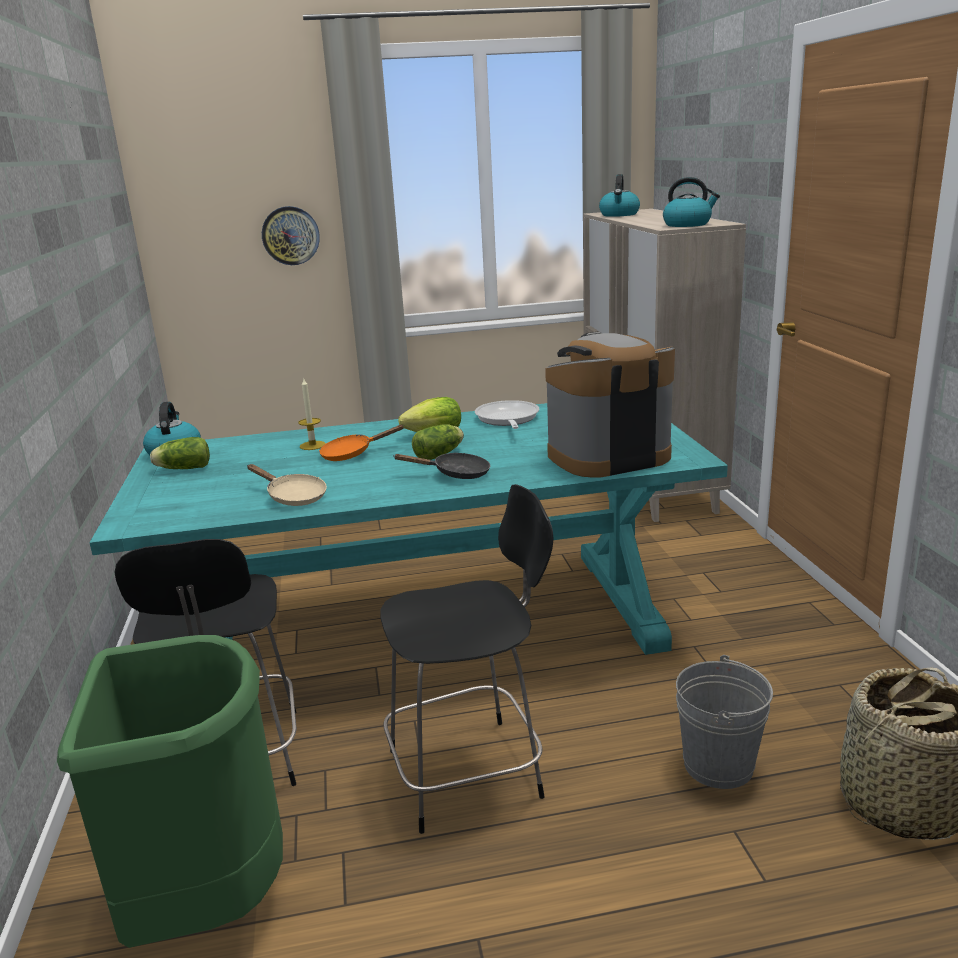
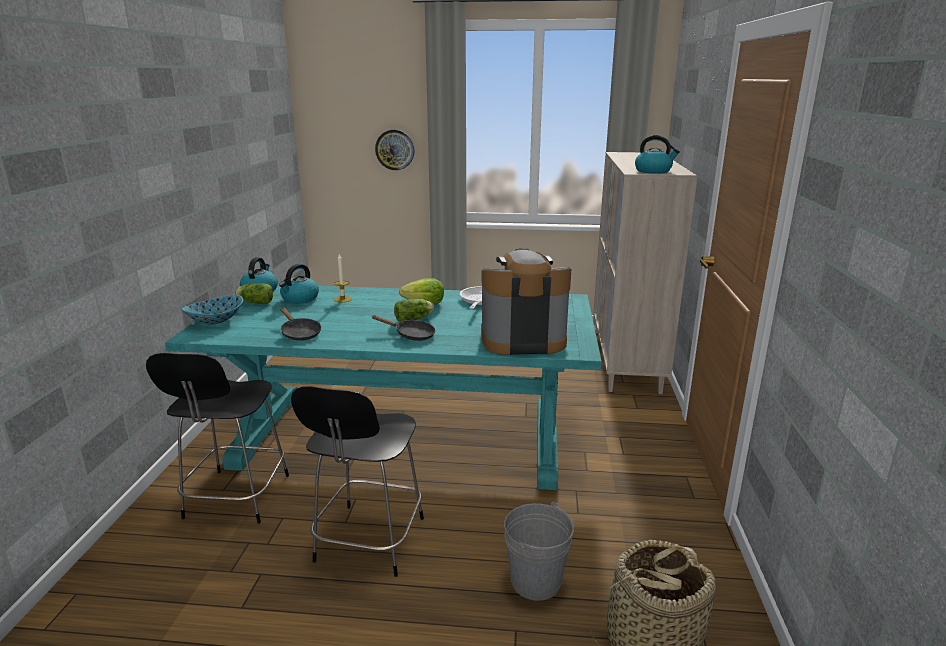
camera: 15 degrees right, 0 degrees up
green trash can [57,635,283,948] -> none
beige frying pan [247,464,327,506] -> black frying pan [280,307,321,341]
orange frying pan [319,425,404,461] -> none
black chair [380,484,554,834] -> black chair turned 105 degrees clockwise [291,386,424,577]
kettle [599,174,640,217] -> kettle moved to [279,264,319,304]
none -> bowl [182,295,243,325]

